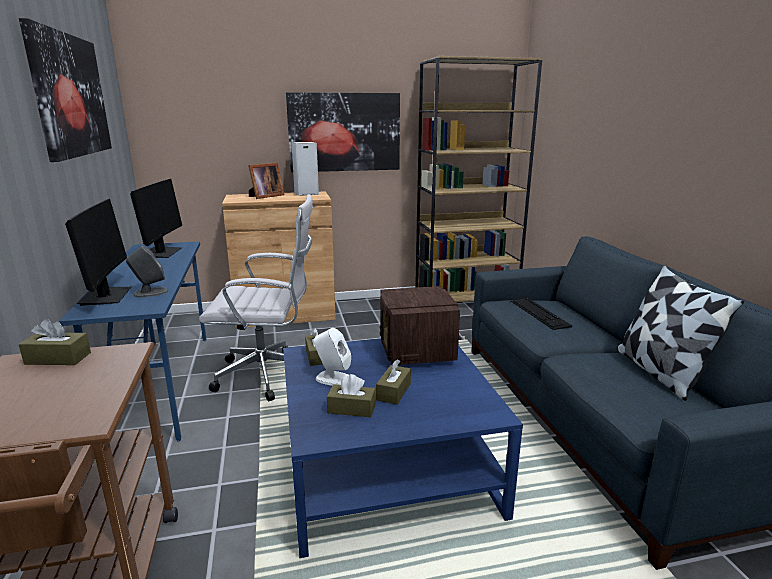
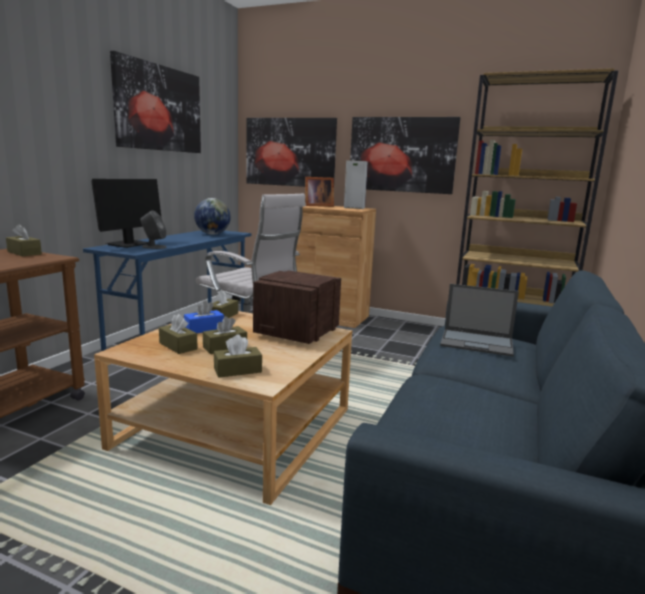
camera: 35 degrees right, 5 degrees down
monitor [130,179,183,258] -> globe [194,198,231,235]
blue coffee table [283,339,523,558] -> beige coffee table [94,311,352,505]
white speaker [313,328,351,386] -> blue tissue box [184,300,224,333]
keyboard [511,298,572,330] -> laptop [440,284,519,357]
pillow [617,265,744,401] -> none
none -> brown tissue box [214,335,262,378]
none -> picture [247,118,337,187]

